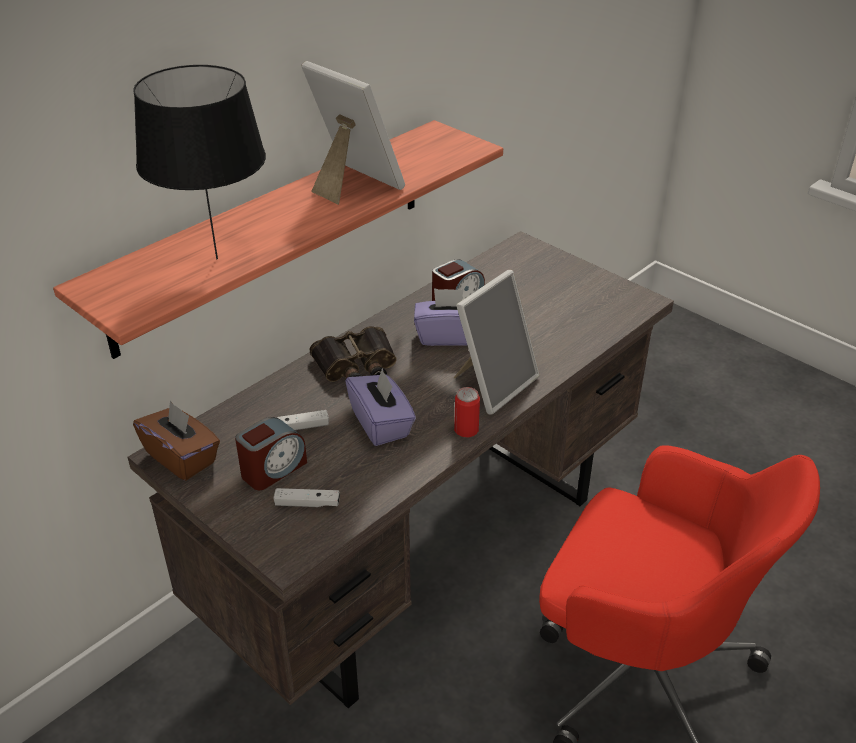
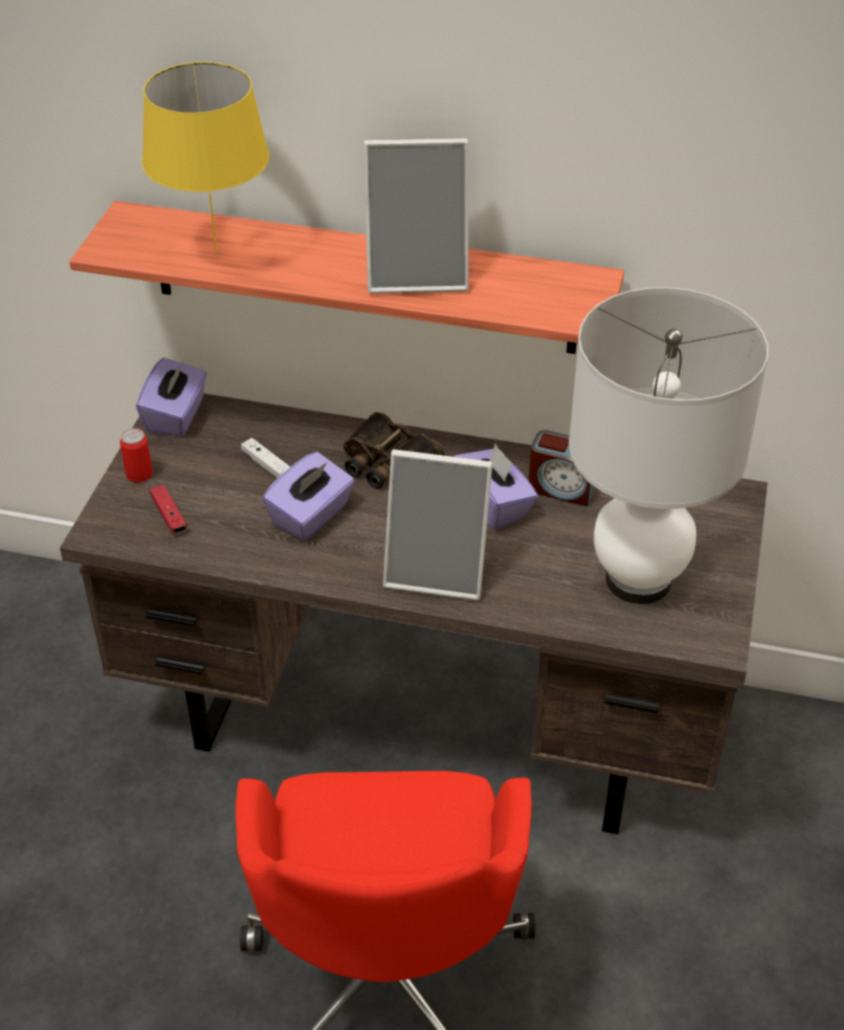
camera: 60 degrees right, 5 degrees up
black table lamp [133,65,266,260] -> yellow table lamp [142,62,269,257]
brown tissue box [133,400,220,481] -> purple tissue box [136,358,207,436]
alarm clock [235,417,307,490] -> none
white game controller [273,488,340,507] -> red game controller [150,485,188,534]
picture frame [301,61,405,205] -> picture frame turned 75 degrees clockwise [364,138,469,294]
can [454,387,480,437] -> can moved to [120,428,153,482]
none -> white table lamp [568,287,768,604]

